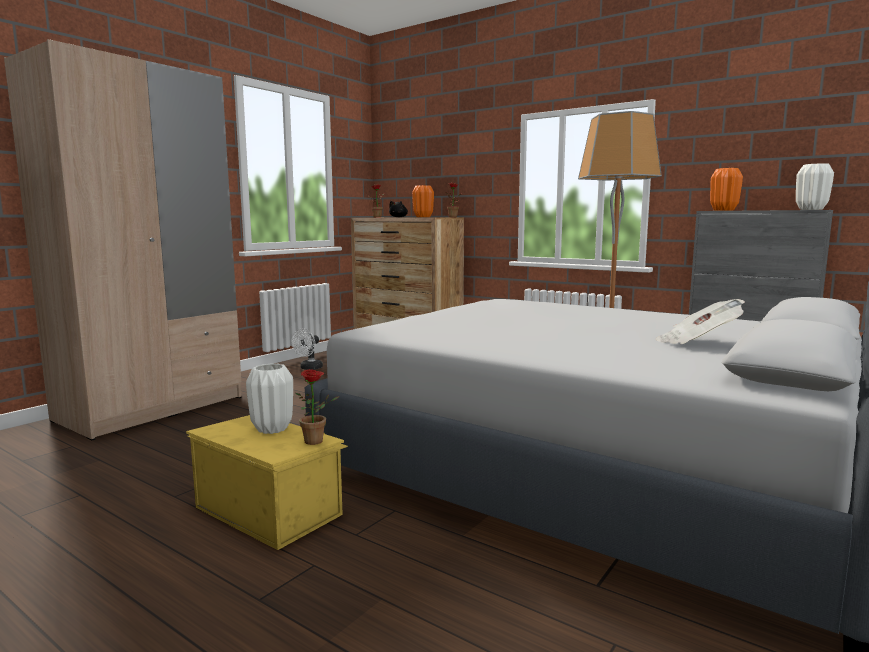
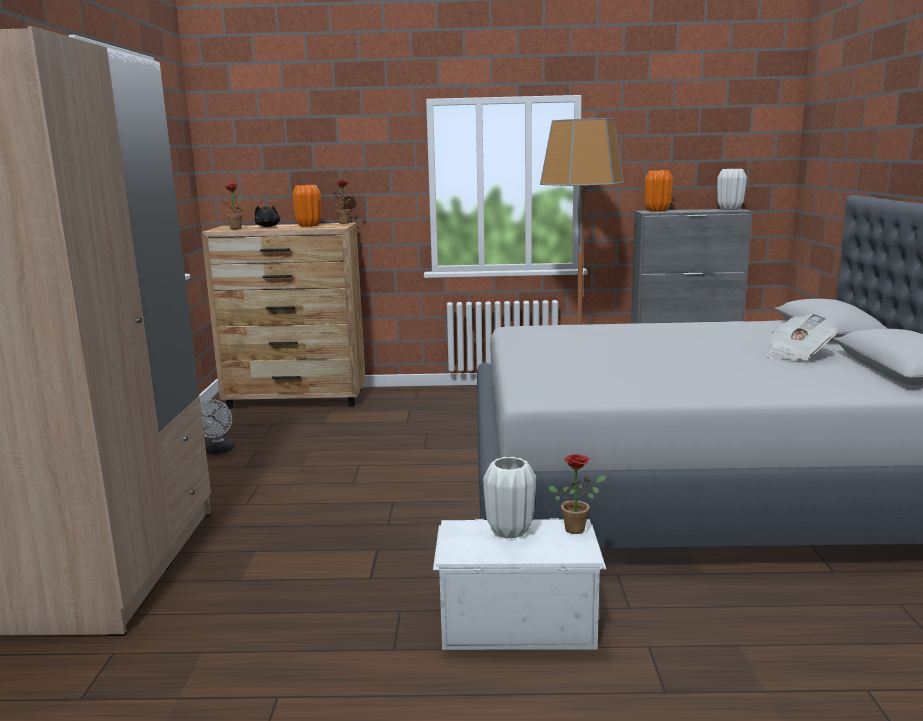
camera: 35 degrees left, 5 degrees up
yellow storage box [186,415,348,550] -> white storage box [433,518,606,650]

